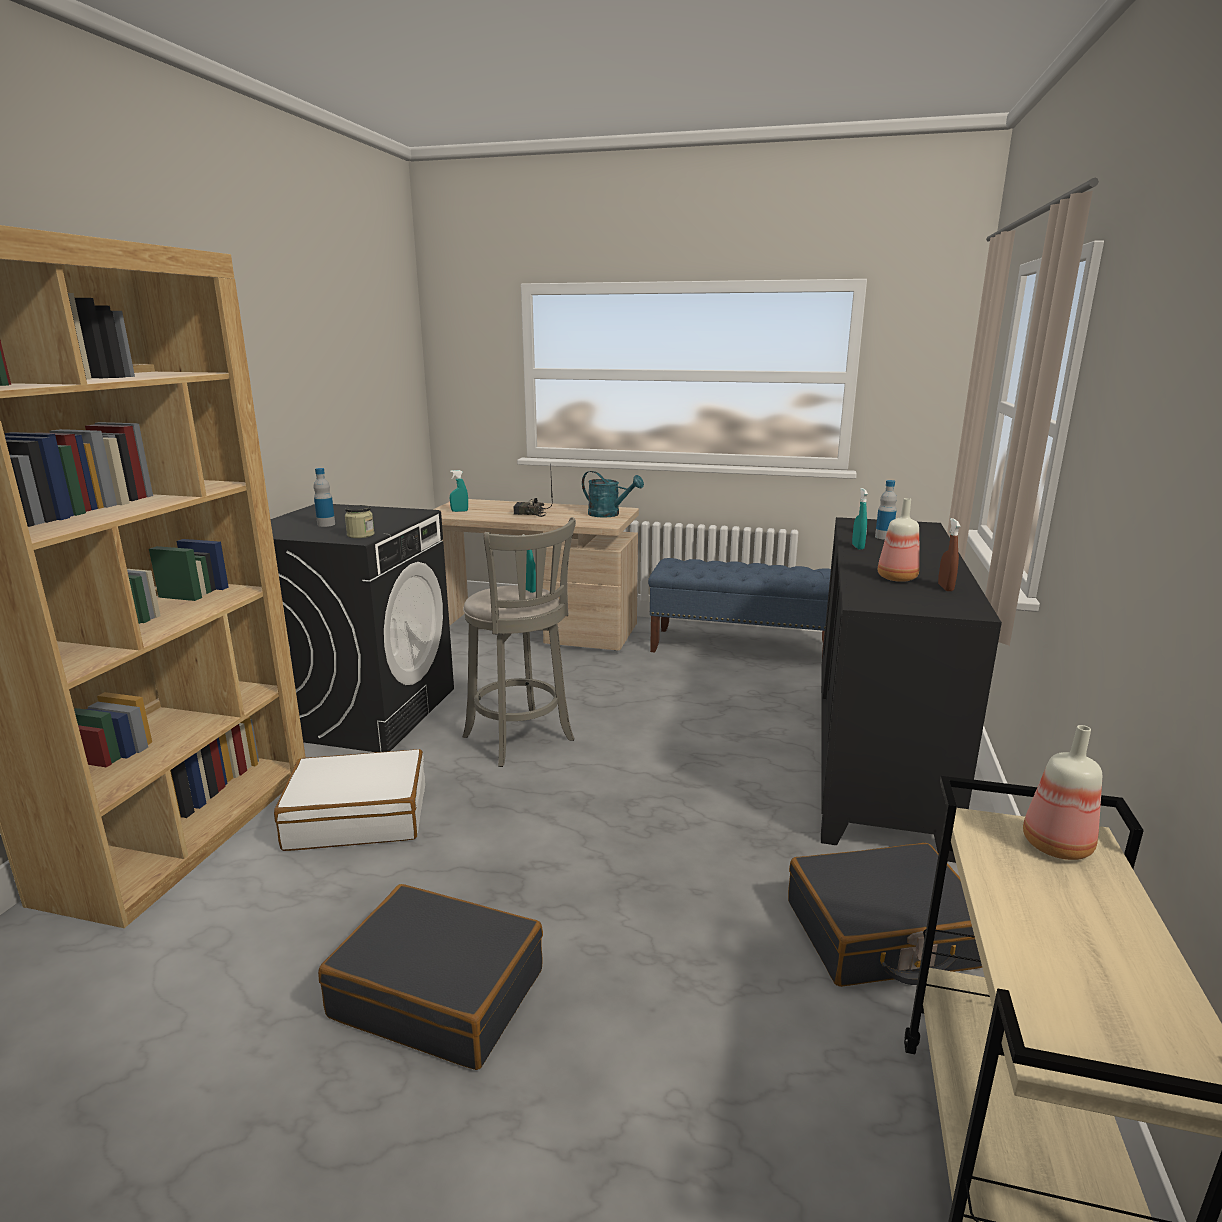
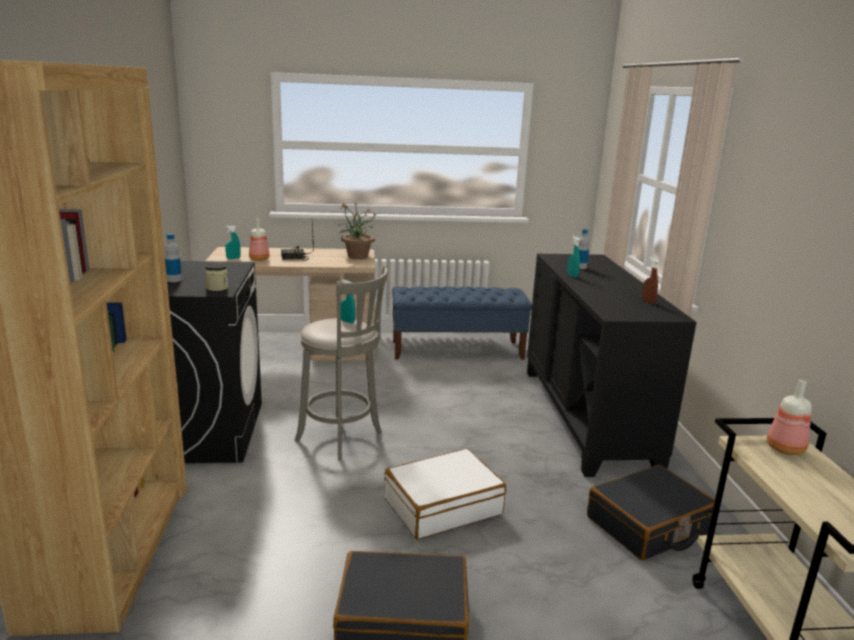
camera: 20 degrees left, 0 degrees up
white suitcase [274,749,425,851] -> white suitcase moved to [384,449,506,540]
turquoise watering can [582,471,644,518] -> potted plant [339,203,376,259]
bottle [878,498,920,582] -> bottle moved to [249,218,270,261]

